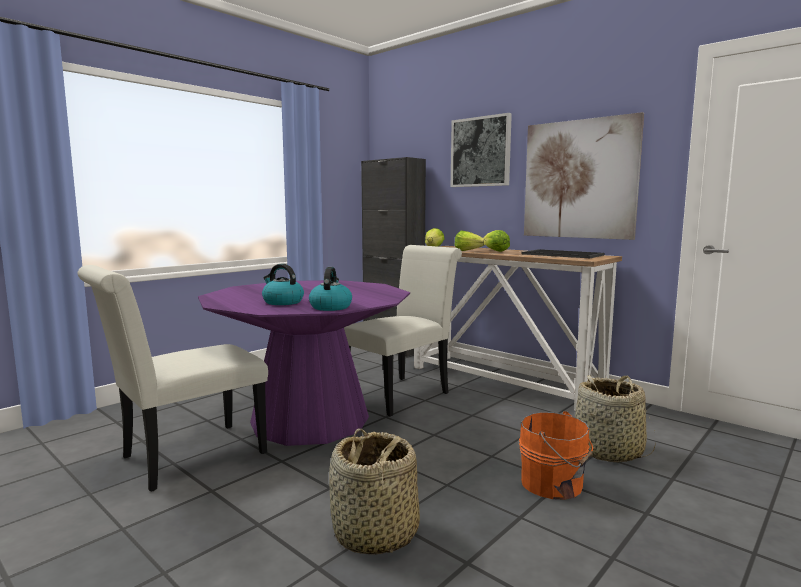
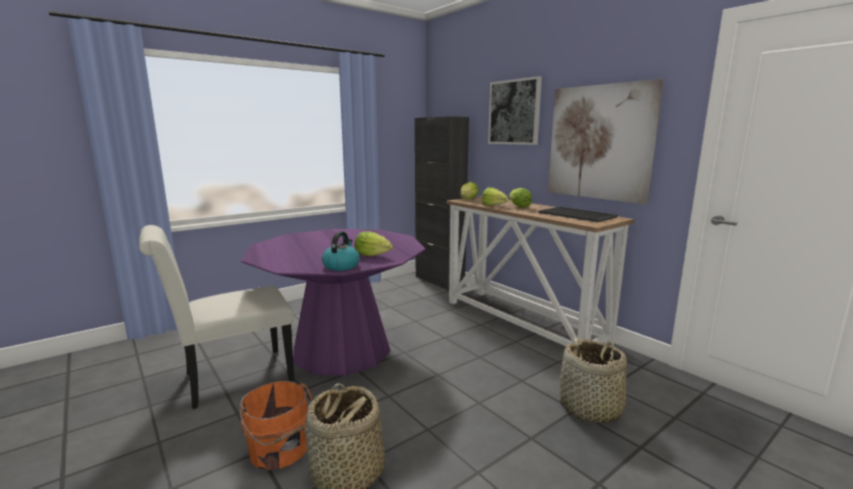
camera: 10 degrees right, 5 degrees up
kettle [262,264,304,305] -> none
white chair [344,245,462,416] -> none
orange bucket [519,411,593,500] -> orange bucket moved to [240,381,312,471]
none -> lettuce [355,231,393,256]

